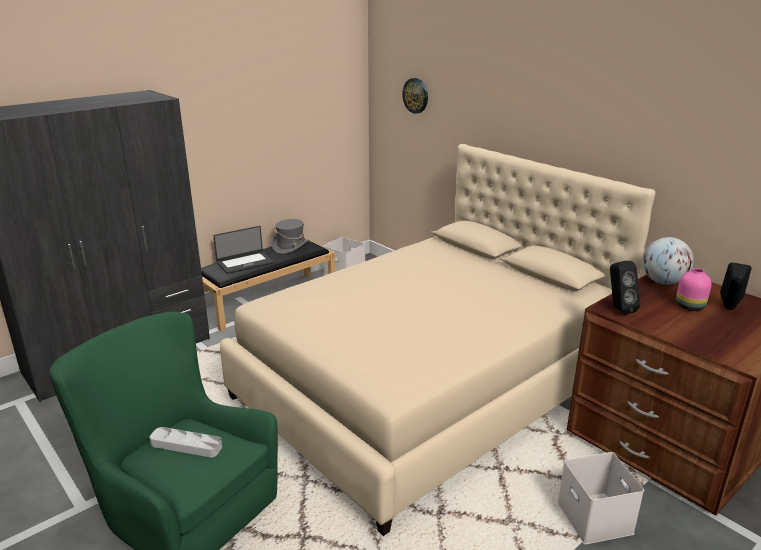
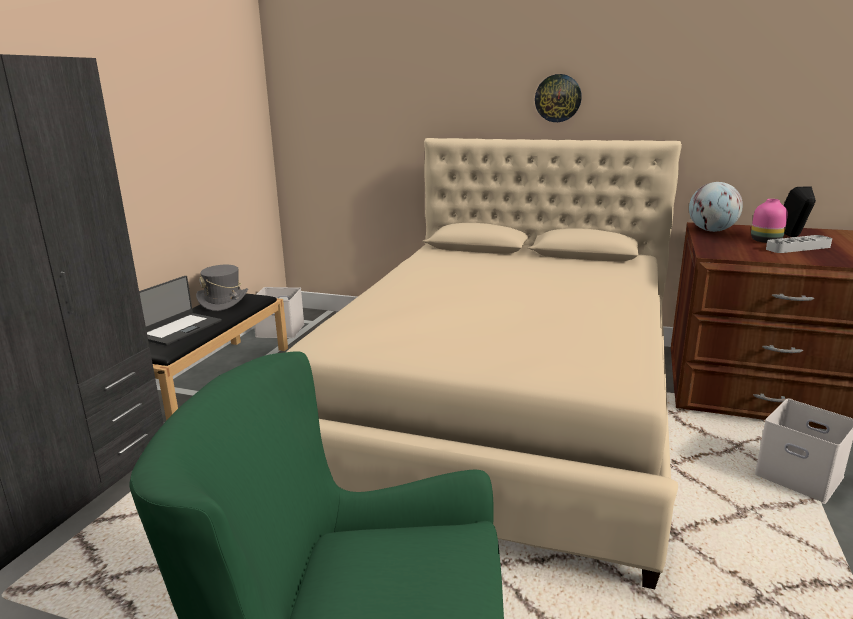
camera: 30 degrees left, 5 degrees down
grey tray [150,427,222,457] -> grey tray moved to [766,235,832,253]
wall clock [402,78,428,114] -> wall clock moved to [535,74,582,122]
black speaker [610,261,640,314] -> none

